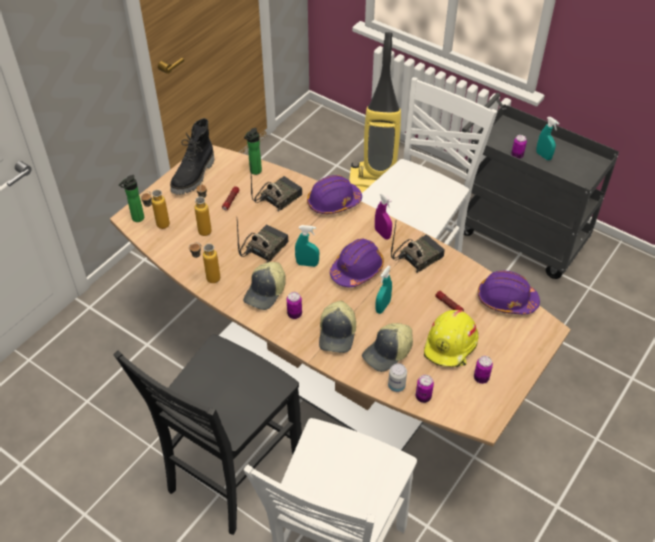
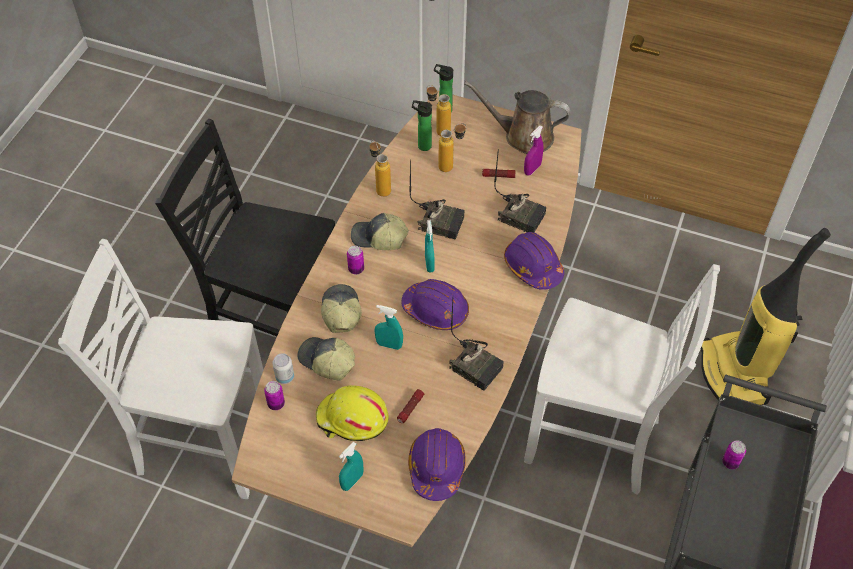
camera: 75 degrees right, 5 degrees up
black boot [170,118,214,195] -> brown watering can [464,81,570,154]
bottle [244,128,262,175] -> bottle moved to [412,100,432,151]
cap [319,301,356,353] -> cap turned 90 degrees clockwise [321,284,362,333]
purple spray bottle [375,193,392,239] -> purple spray bottle moved to [524,126,543,176]
can [474,356,493,384] -> none
turquoise spray bottle [536,117,559,160] -> turquoise spray bottle moved to [339,442,363,491]

